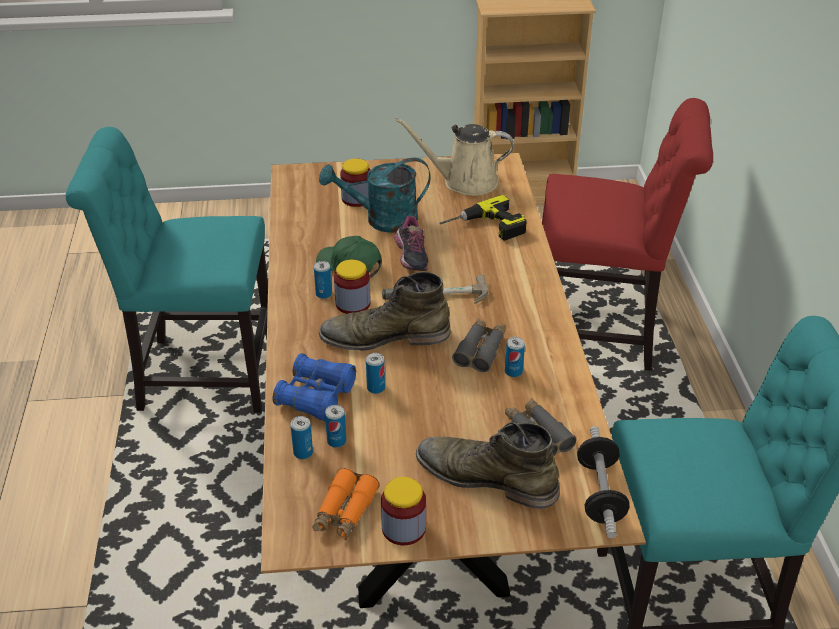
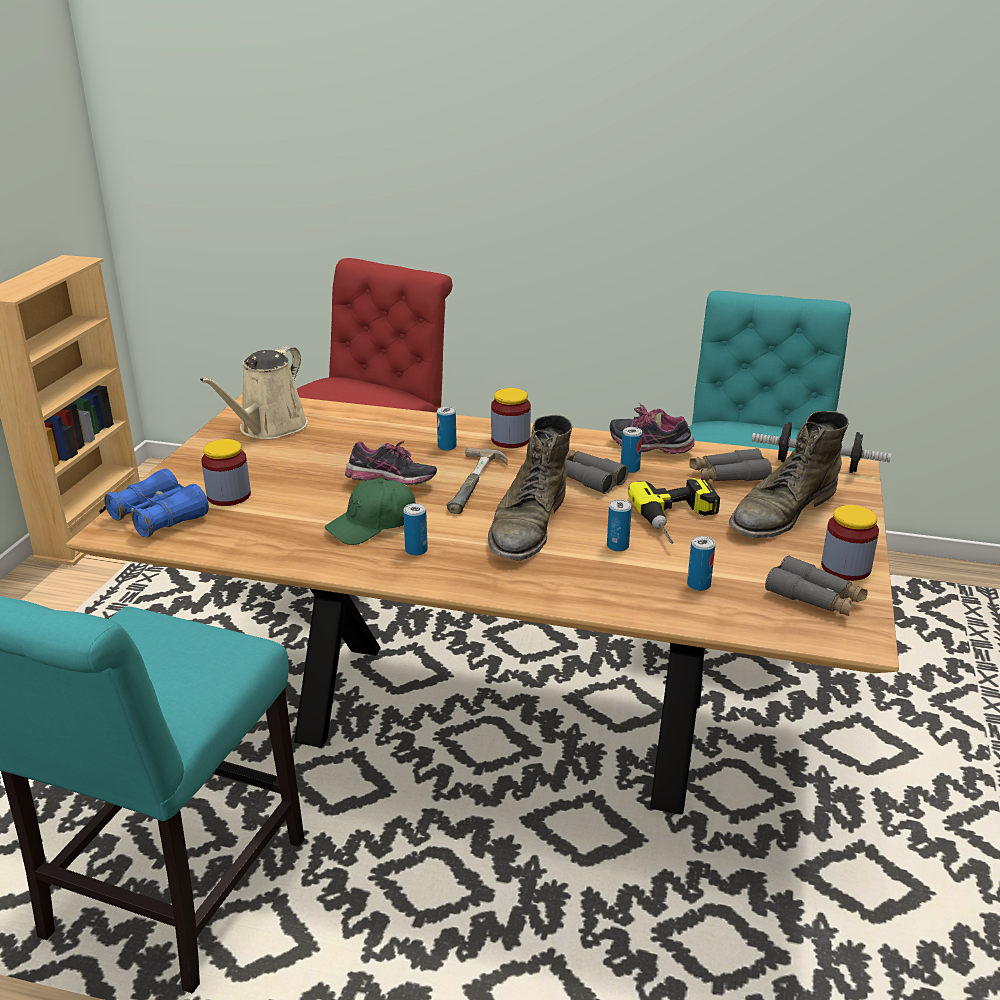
camera: 70 degrees left, 10 degrees down
blue binoculars [272,353,356,421] -> blue binoculars moved to [104,469,209,538]
can [290,416,313,459] -> can moved to [437,406,457,451]
orange binoculars [312,468,380,540] -> grey binoculars [765,555,868,616]
turquoise watering can [319,157,431,233] -> none
jar [334,260,371,314] -> jar moved to [491,388,531,448]
power drill [439,195,527,241] -> power drill moved to [628,478,720,544]
none -> shoe [610,403,695,454]

